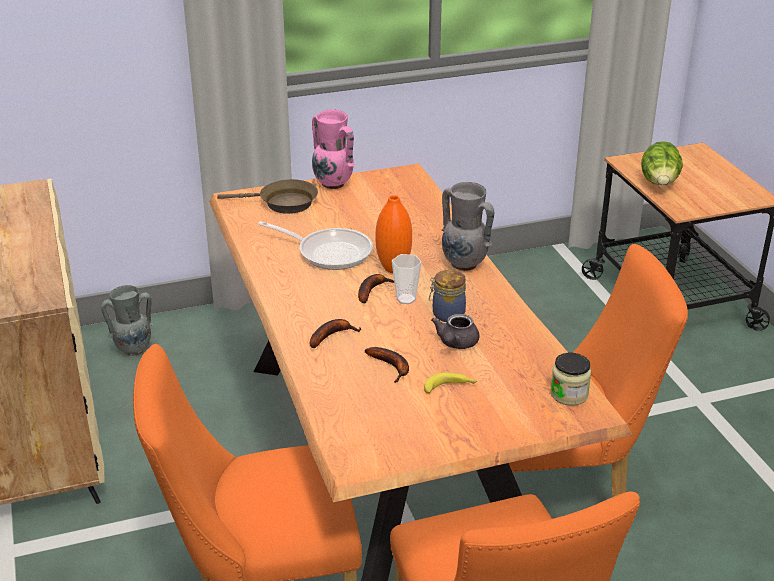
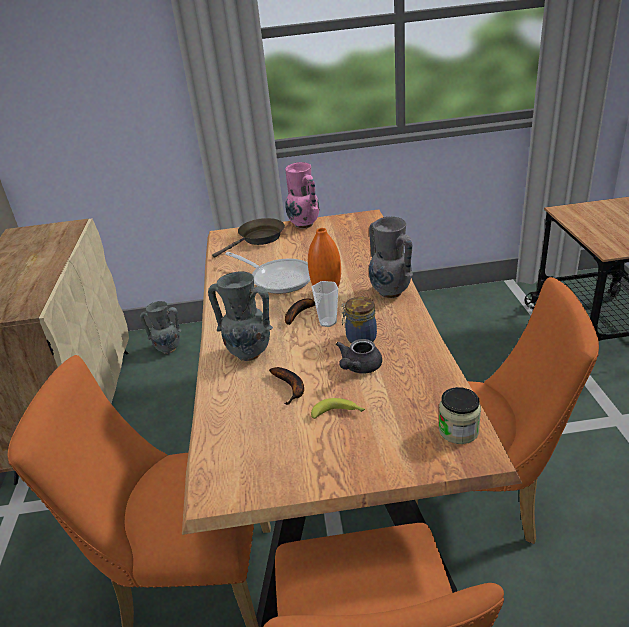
camera: 15 degrees right, 0 degrees up
brown frying pan [217,179,318,214] -> brown frying pan turned 60 degrees counterclockwise [212,218,285,258]
banana [310,319,361,348] -> grey vase [208,271,273,361]
lettuce [641,141,683,185] -> none

